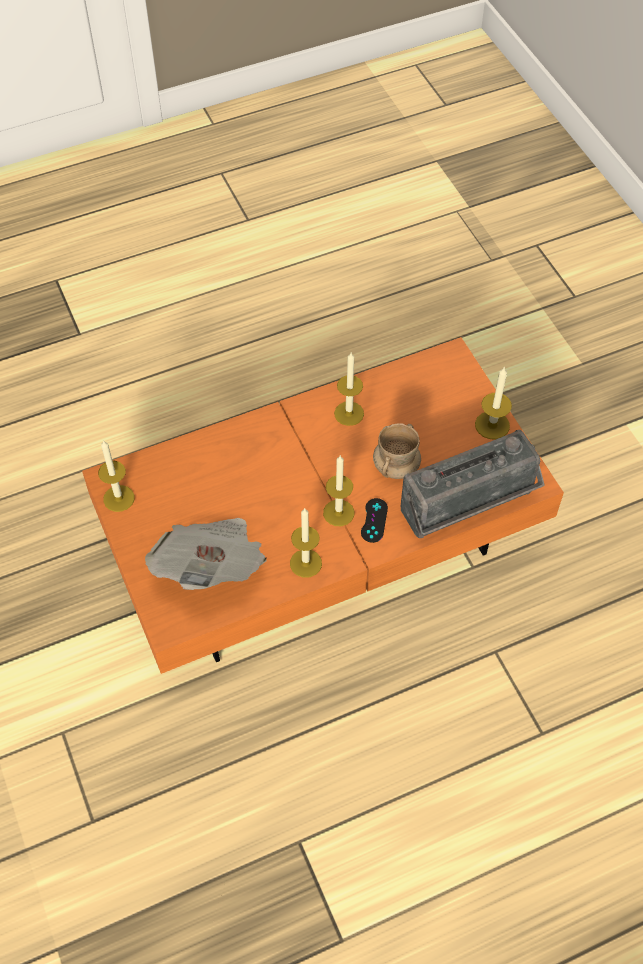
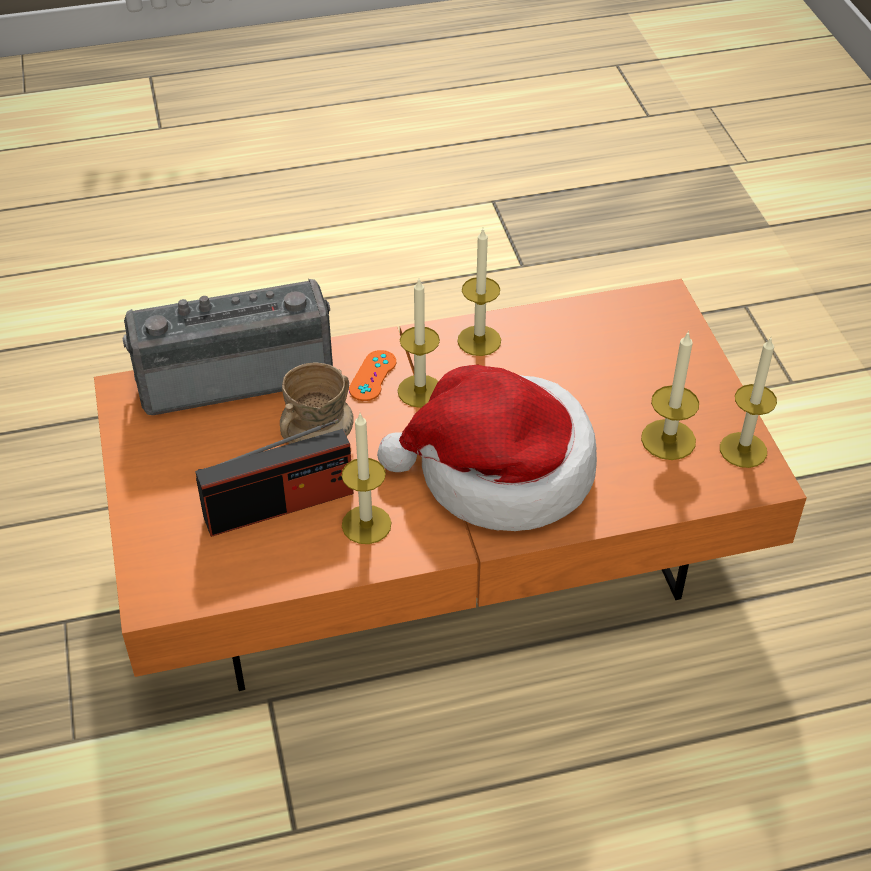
camera: 170 degrees left, 10 degrees down
newspaper [145,518,266,590] -> none
black game controller [361,498,388,543] -> orange game controller [349,350,396,401]
candle [475,366,512,439] -> candle moved to [641,331,699,460]
none -> radio [195,419,353,537]
none -> hat [377,365,597,531]

